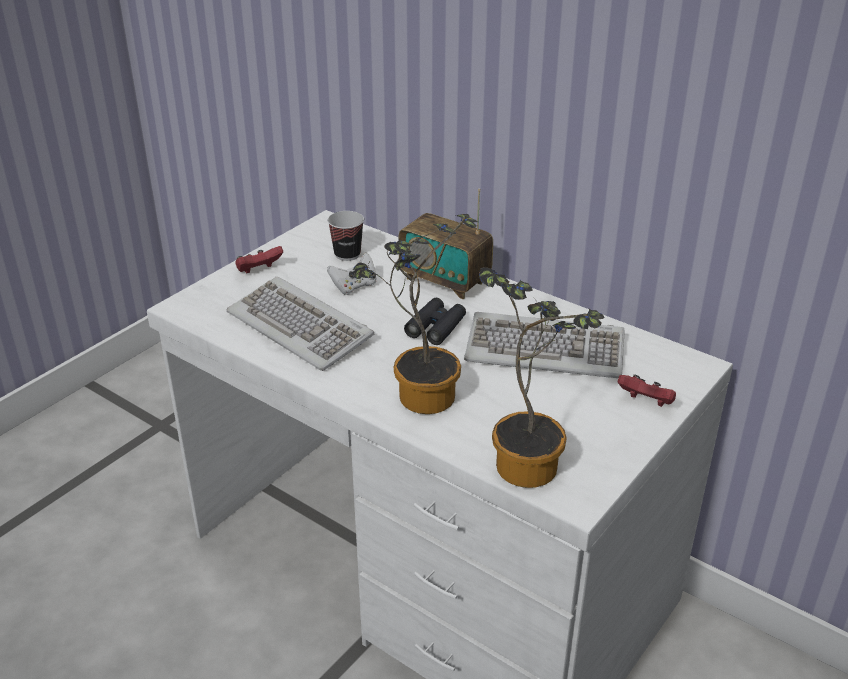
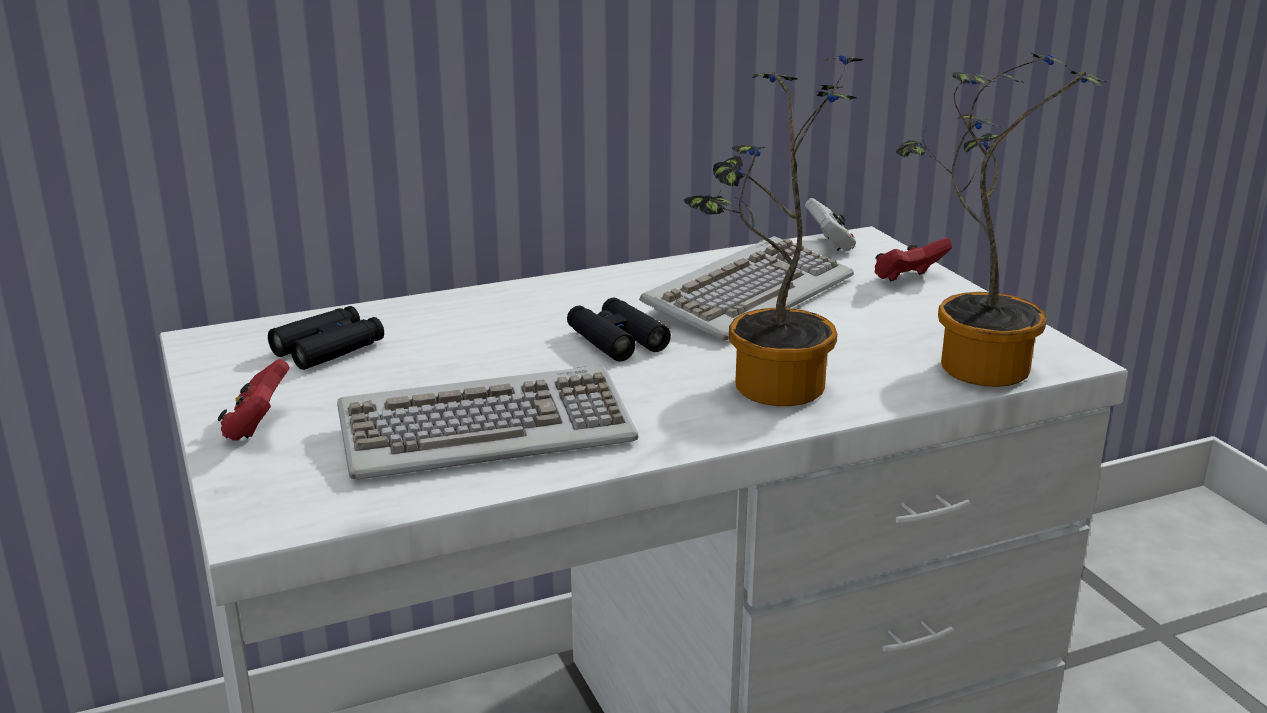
camera: 60 degrees left, 10 degrees down
cup [327,211,364,261] -> black binoculars [268,306,384,370]
white game controller [327,253,377,295] -> white game controller moved to [805,198,856,251]
radio [399,188,493,299] -> none

